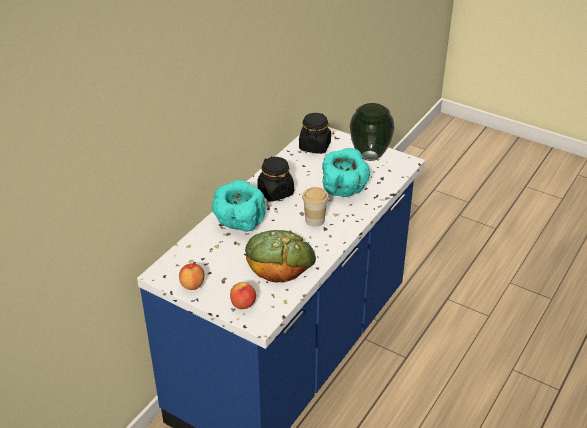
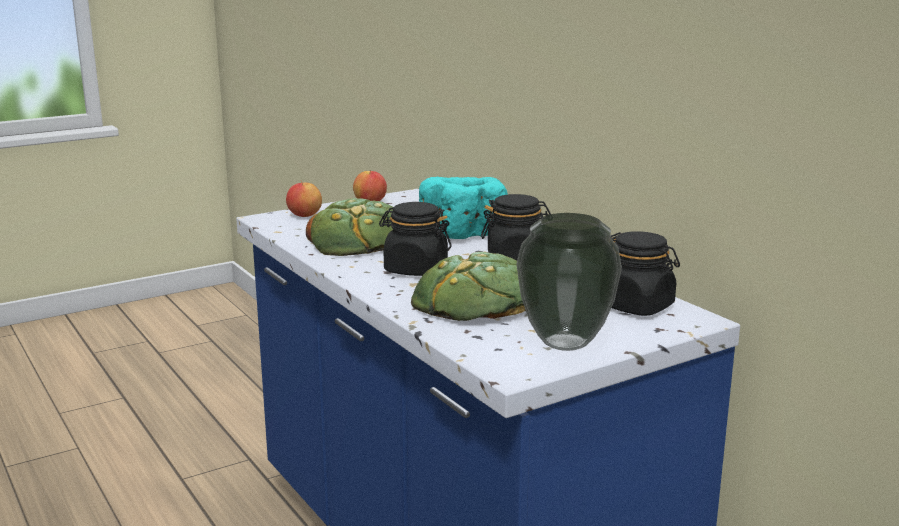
camera: 115 degrees right, 20 degrees down
cup [302,187,329,227] -> black jar [379,202,452,276]
turquoise bowl [322,148,370,197] -> bread [411,252,526,321]

